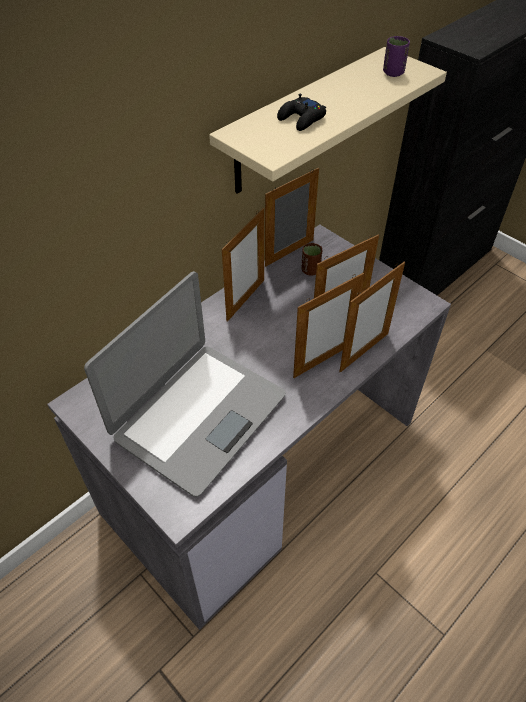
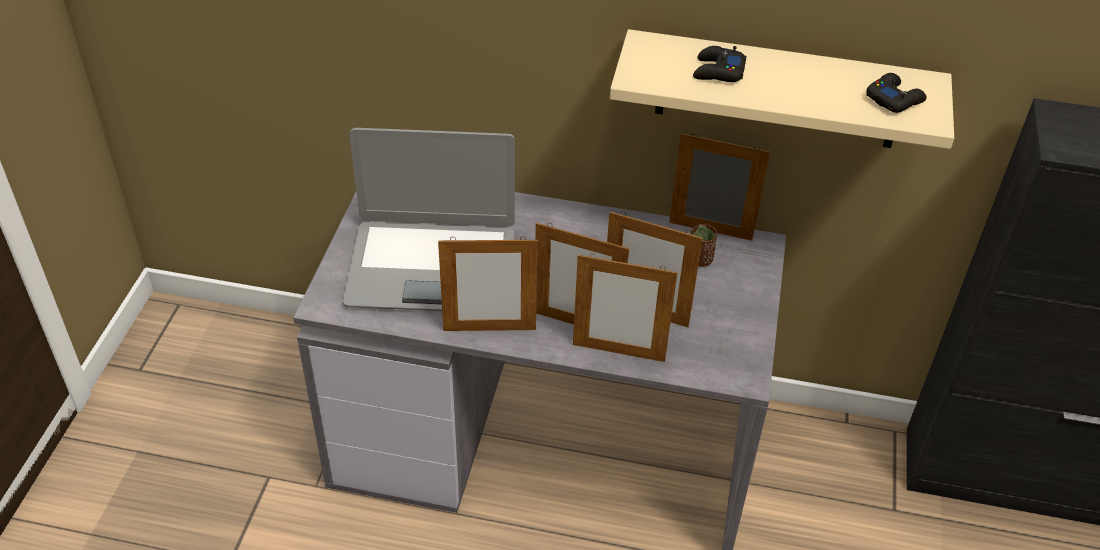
camera: 55 degrees right, 5 degrees down
picture frame [222,208,264,322] -> picture frame moved to [438,236,538,331]
purple cup [383,36,410,77] -> black game controller [866,73,927,113]

